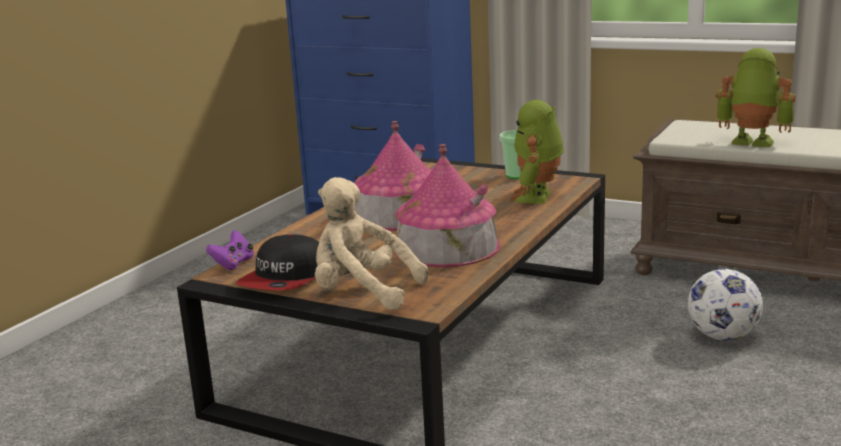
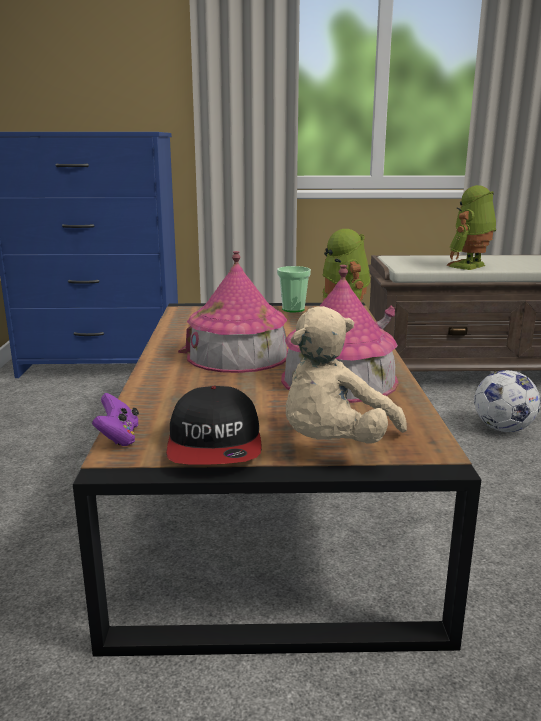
camera: 30 degrees left, 0 degrees up
beige plush toy [315,177,428,310] -> beige plush toy turned 45 degrees counterclockwise [286,306,407,444]
toy robot [716,48,796,147] -> toy robot turned 45 degrees counterclockwise [446,185,496,270]

